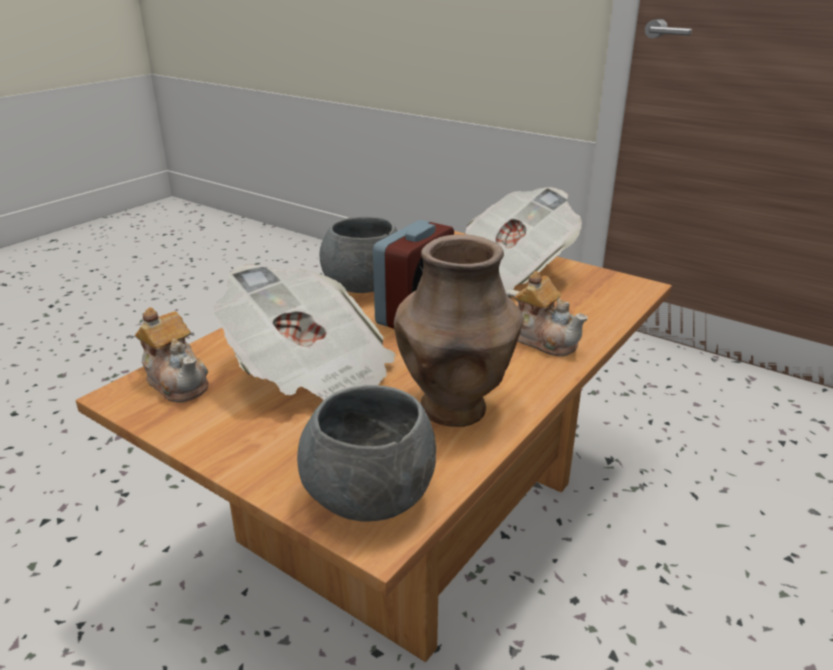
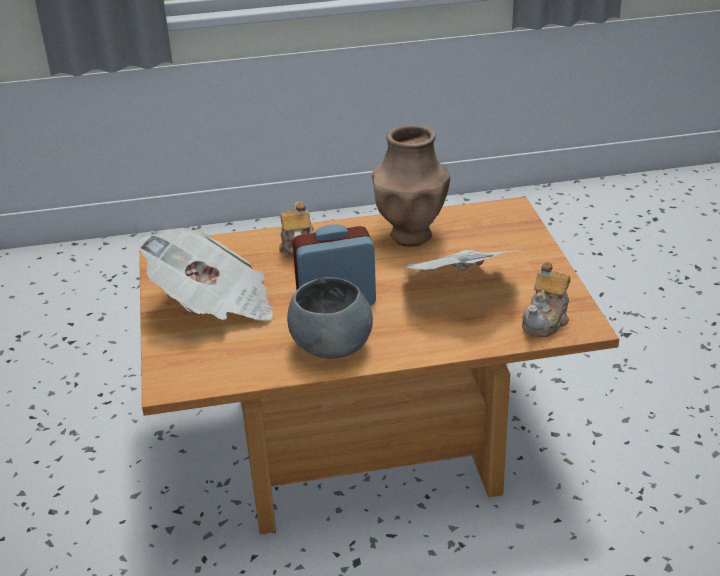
camera: 135 degrees left, 5 degrees up
teapot [135,307,209,403] -> teapot turned 150 degrees counterclockwise [522,261,571,337]
grey bowl [297,385,436,522] -> none

